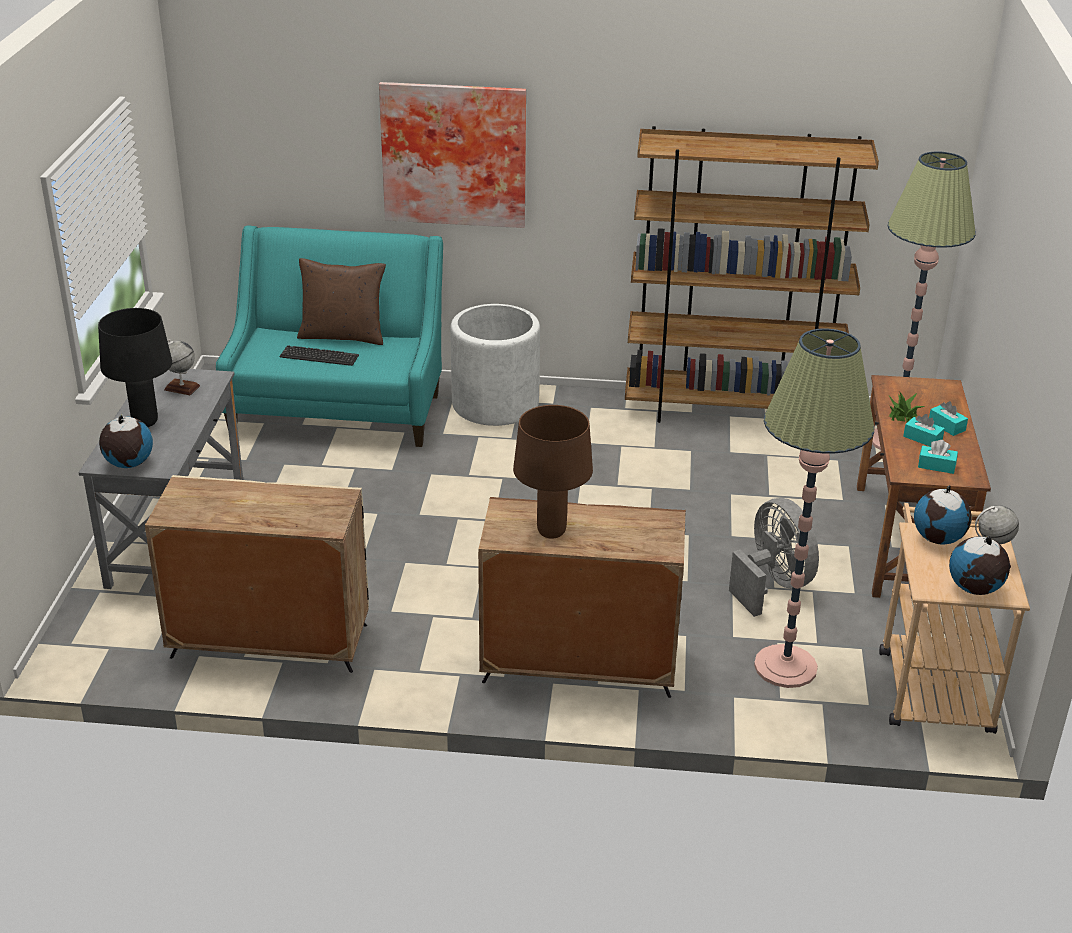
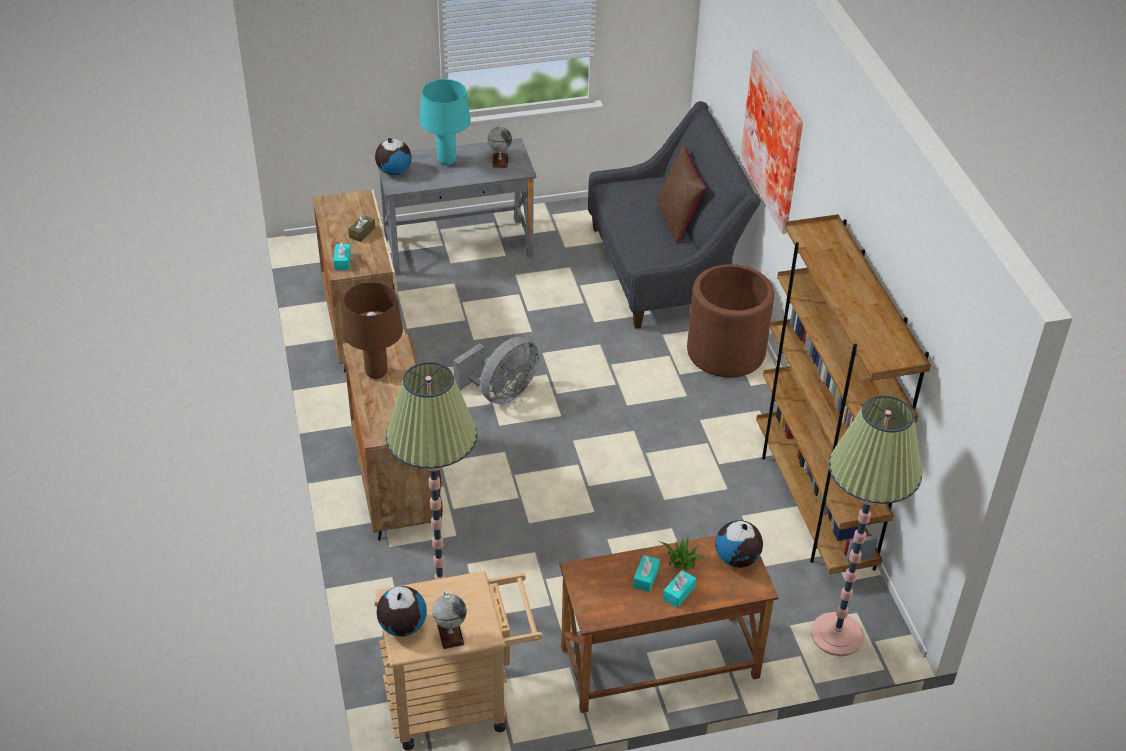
camera: 70 degrees right, 10 degrees up
black table lamp [98,308,172,427] -> turquoise table lamp [420,79,471,165]
turquoise sofa [216,225,443,447] -> grey sofa [588,101,761,329]
keyboard [280,345,359,366] -> none
white planter [450,304,540,426] -> brown planter [687,264,774,378]
grey fan [729,498,819,617] -> grey fan moved to [453,337,539,404]
globe [914,485,972,545] -> globe moved to [715,520,763,568]
turquoise tissue box [918,440,958,474] -> turquoise tissue box moved to [333,242,351,270]
none -> brown tissue box [348,214,375,242]

